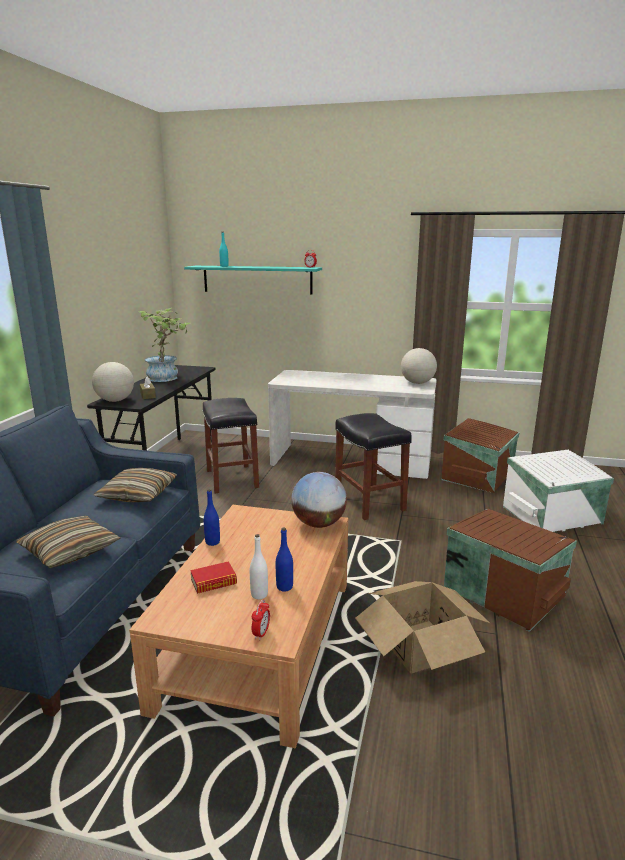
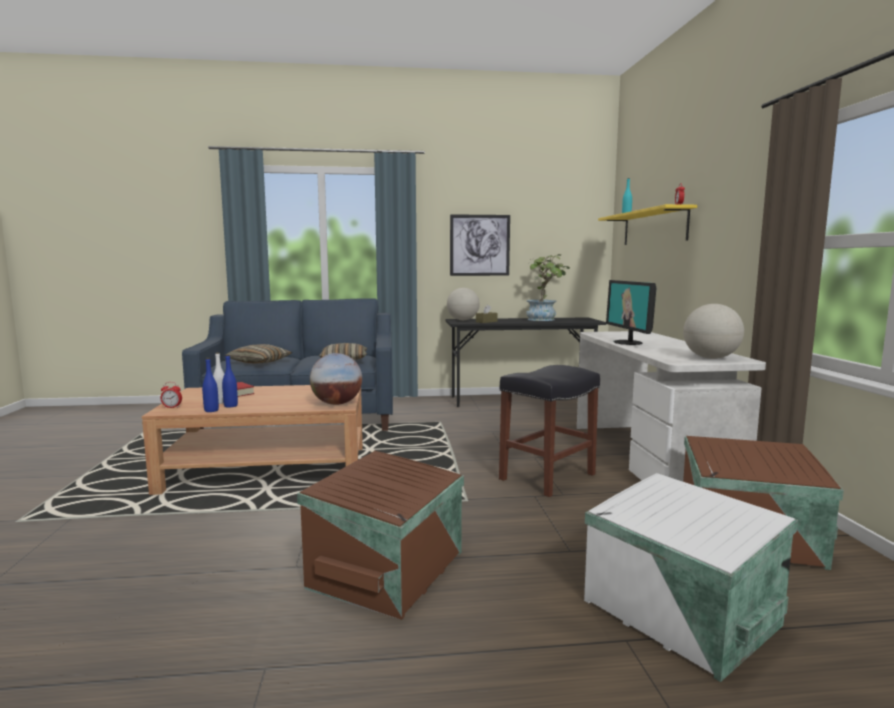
camera: 70 degrees right, 10 degrees down
turquoise shelf [184,266,322,295] -> yellow shelf [598,204,697,245]
black stool [202,398,259,493] -> none
blue bottle [204,489,220,546] -> blue bottle moved to [202,358,219,412]
cardboard box [355,581,491,674] -> none
none -> picture [450,214,510,276]
none -> monitor [606,280,656,345]

